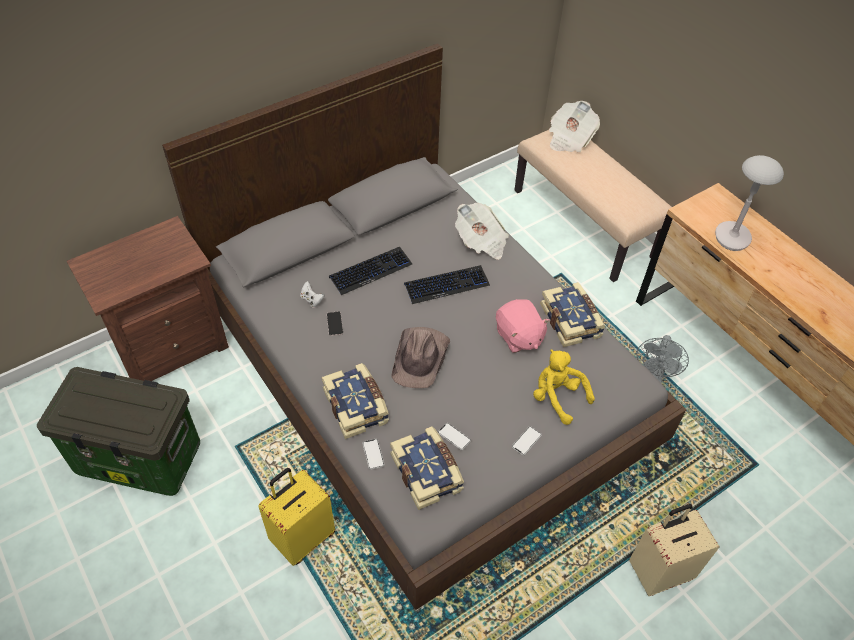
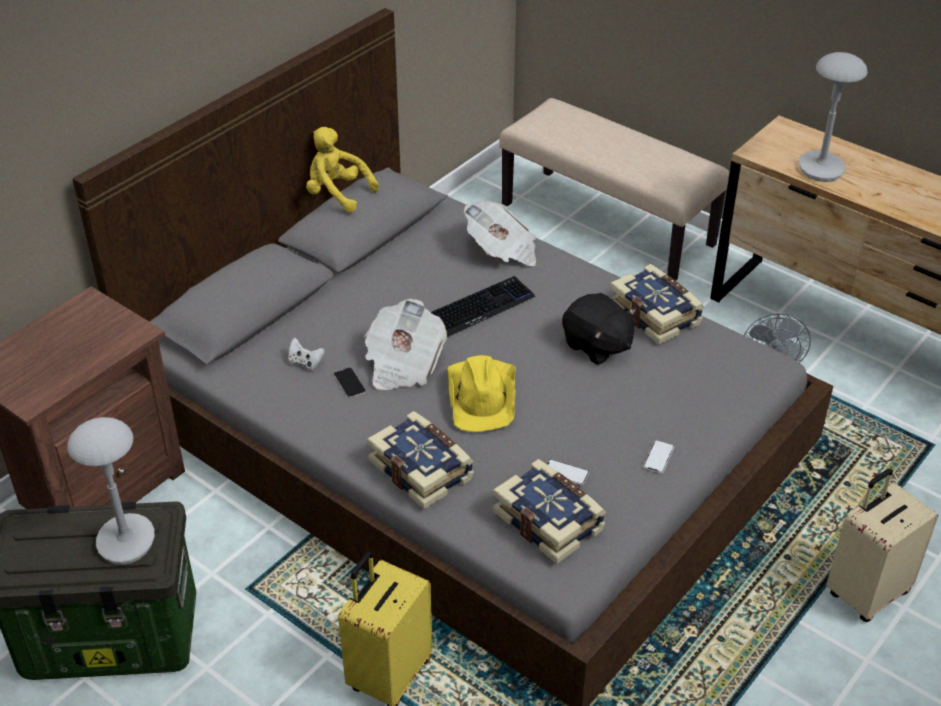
camera: 15 degrees left, 10 degrees down
keyboard [329,247,412,295] -> none
phone [362,439,385,470] -> none
brown hat [391,327,450,388] -> yellow hat [448,355,516,432]
pink plush toy [496,299,550,353] -> black plush toy [562,293,636,365]
yellow plush toy [533,349,595,425] -> yellow plush toy moved to [306,127,379,212]
newspaper [549,101,600,152] -> newspaper moved to [364,299,447,390]
none -> grey table lamp [67,417,155,565]

